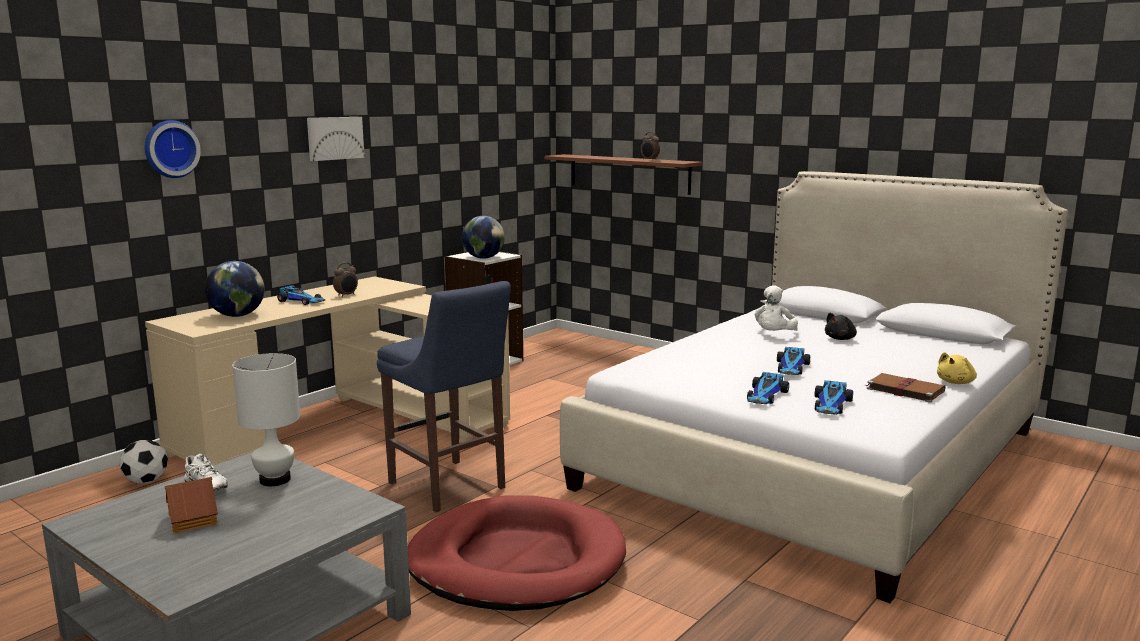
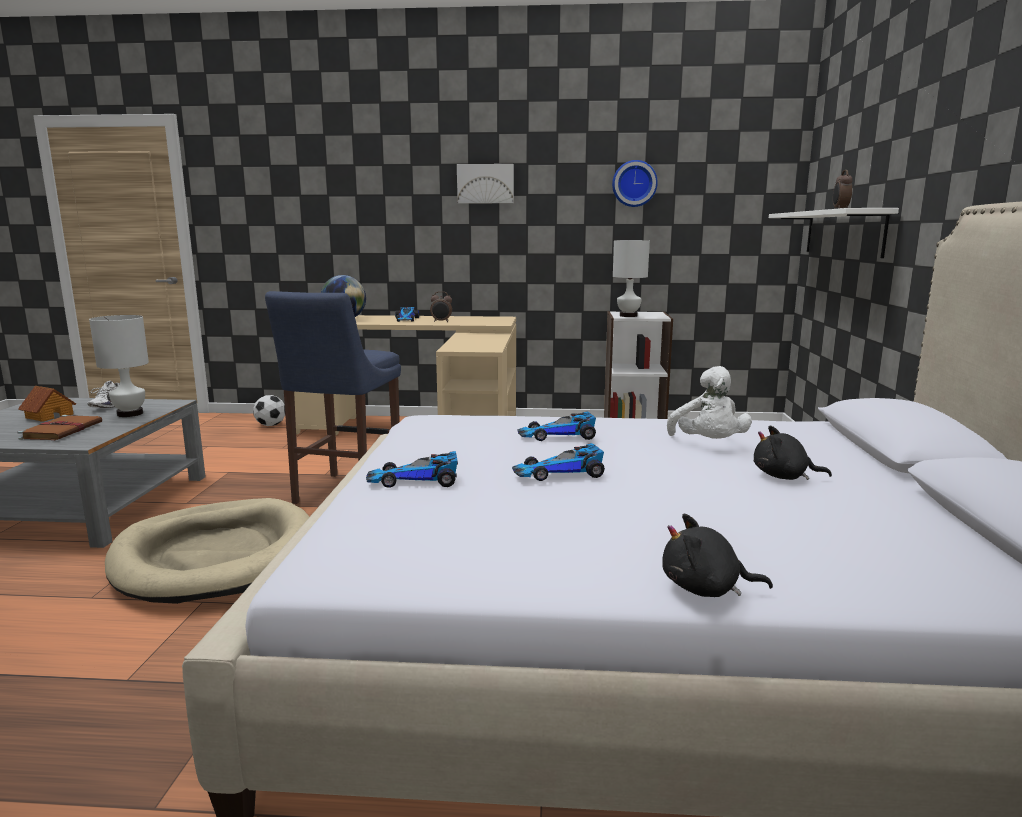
camera: 55 degrees right, 0 degrees up
wall clock [145,120,201,178] -> wall clock moved to [612,160,658,207]
red dog bed [408,495,626,611] -> beige dog bed [105,498,309,604]
globe [462,216,505,259] -> white table lamp [613,240,650,317]
brown shelf [544,154,703,195] -> white shelf [769,208,899,258]
white plush toy [755,285,798,331] -> white plush toy turned 90 degrees counterclockwise [667,366,752,439]
toy car [814,380,853,415] -> toy car moved to [517,411,596,441]
brown book [866,373,945,403] -> brown book moved to [18,415,102,440]
yellow plush toy [937,352,977,384] -> black plush toy [662,514,773,597]

